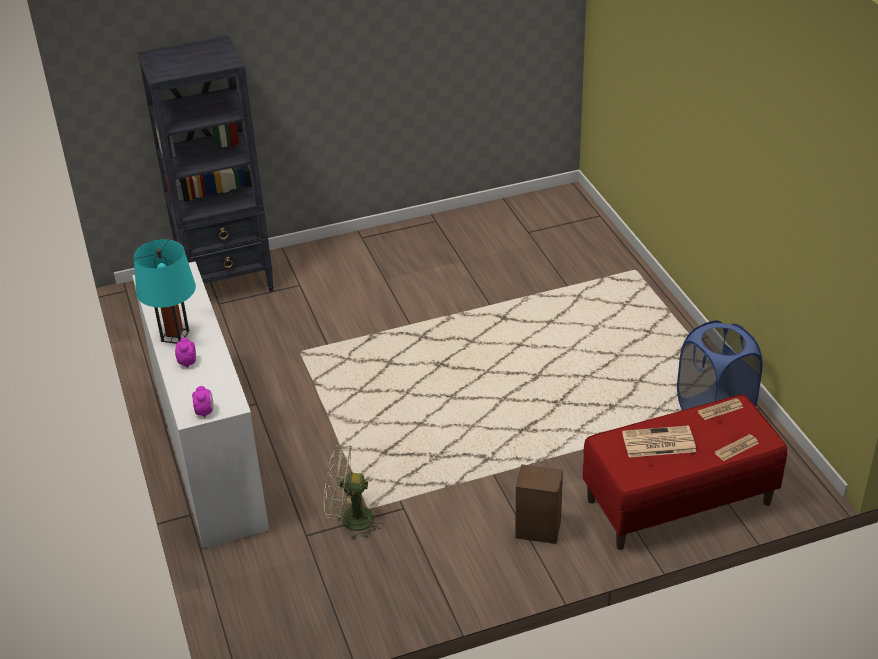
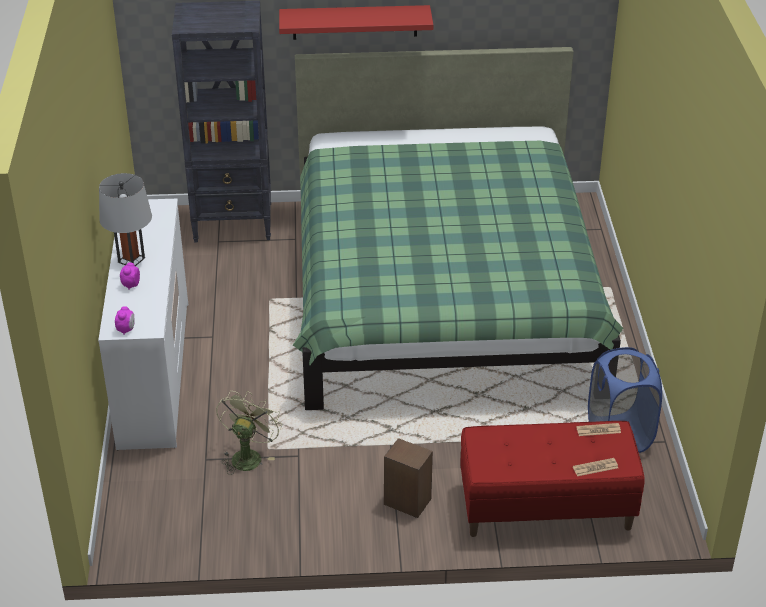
camera: 15 degrees right, 0 degrees up
turquoise table lamp [134,239,196,344] -> grey table lamp [99,173,152,266]
green fan [324,445,383,541] -> green fan turned 90 degrees clockwise [216,391,282,475]
newspaper [622,425,696,457] -> none
none -> red shelf [279,5,433,40]
none -> green bed [293,47,623,410]

